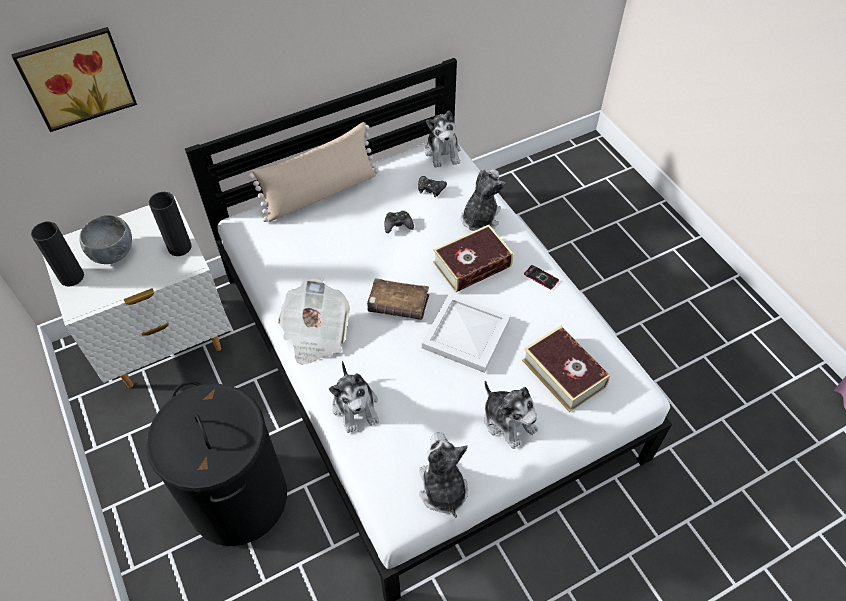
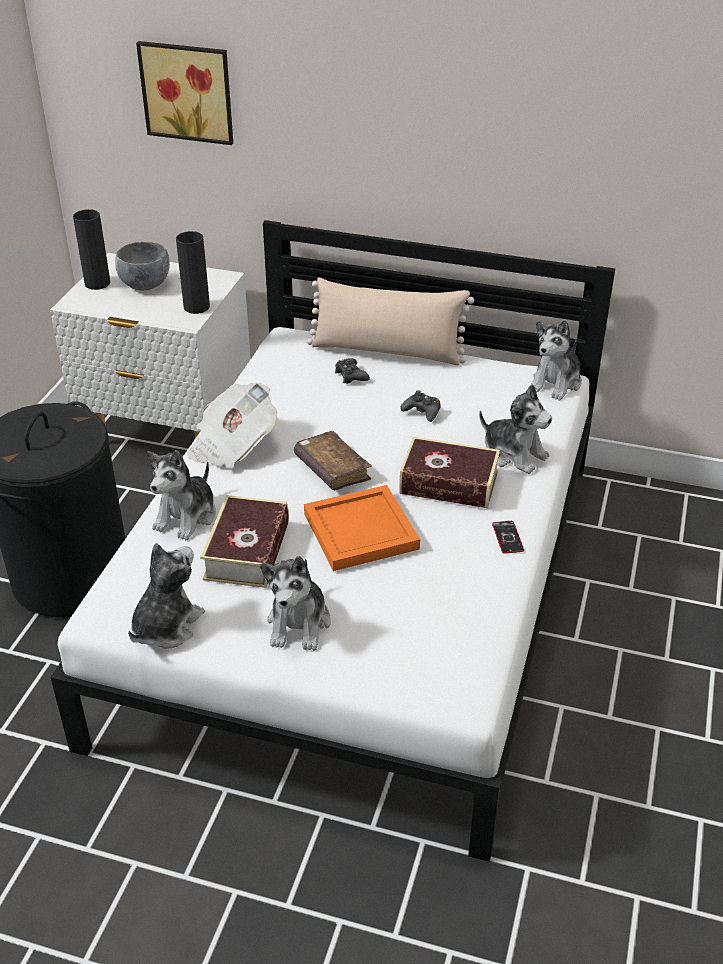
camera: 45 degrees right, 15 degrees down
black game controller [418,176,447,197] -> black game controller moved to [335,358,370,384]
white tray [422,293,511,373] -> orange tray [304,485,420,571]
plush toy [461,169,506,231] -> plush toy turned 60 degrees clockwise [479,384,552,474]
book [522,326,610,412] -> book moved to [200,495,289,588]

